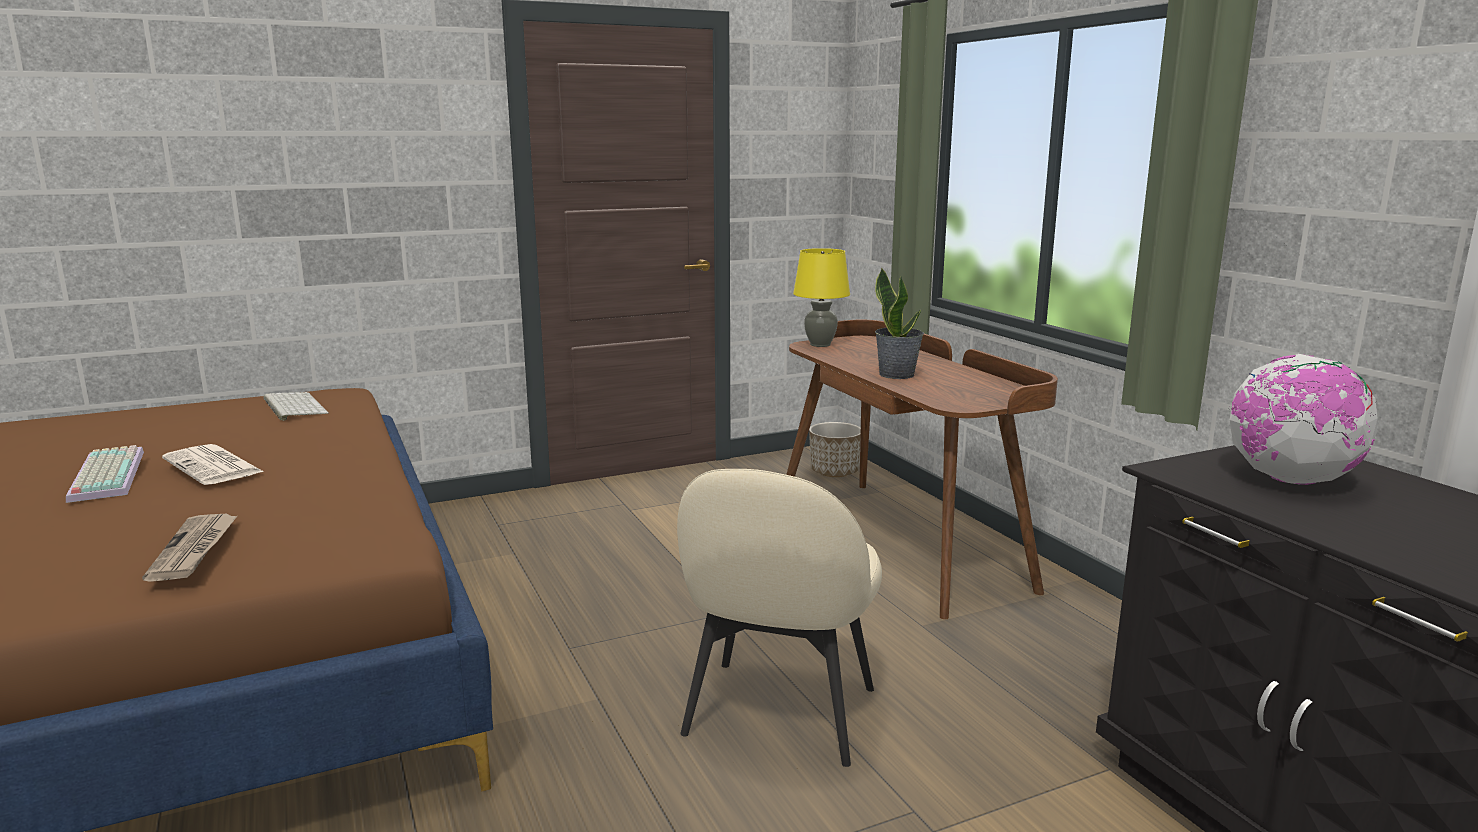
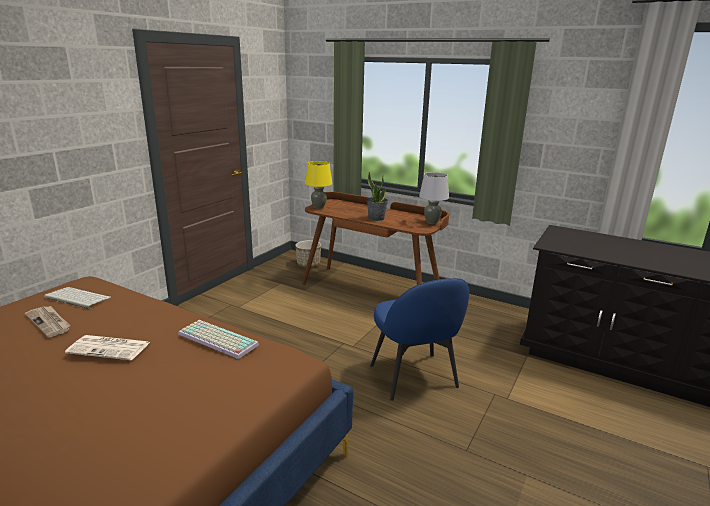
camera: 35 degrees left, 5 degrees up
keyboard [66,445,144,503] -> keyboard moved to [178,320,259,359]
newspaper [142,514,237,582] -> newspaper moved to [25,306,71,338]
beige chair [677,469,882,767] -> blue chair [370,278,469,401]
globe [1228,354,1378,485] -> none
none -> grey table lamp [419,172,449,224]

